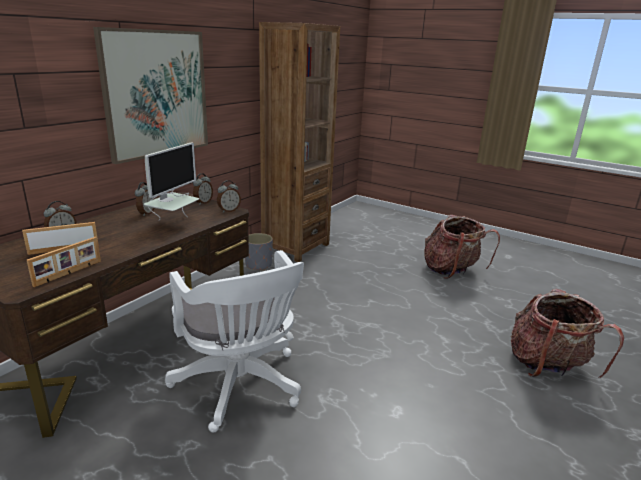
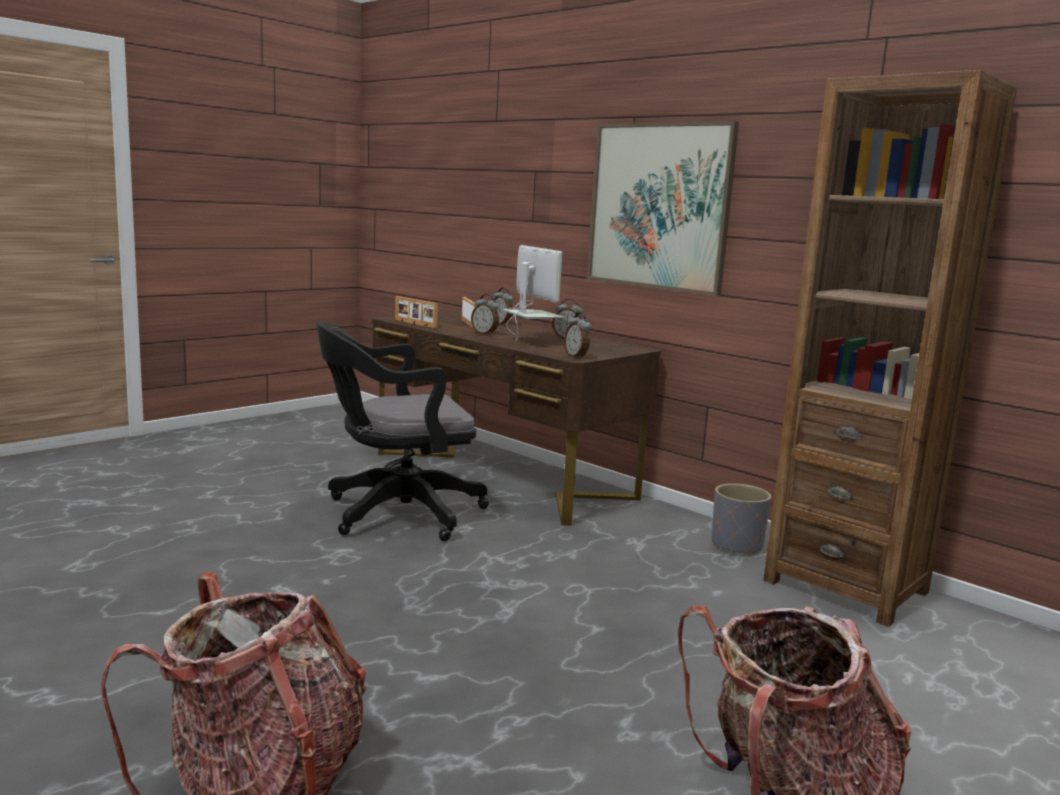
camera: 100 degrees right, 10 degrees down
monitor [144,142,200,220] -> monitor turned 150 degrees counterclockwise [504,245,564,341]
white office chair [165,250,304,433] -> black office chair [316,322,489,541]
alarm clock [193,173,213,205] -> alarm clock moved to [471,294,499,336]

